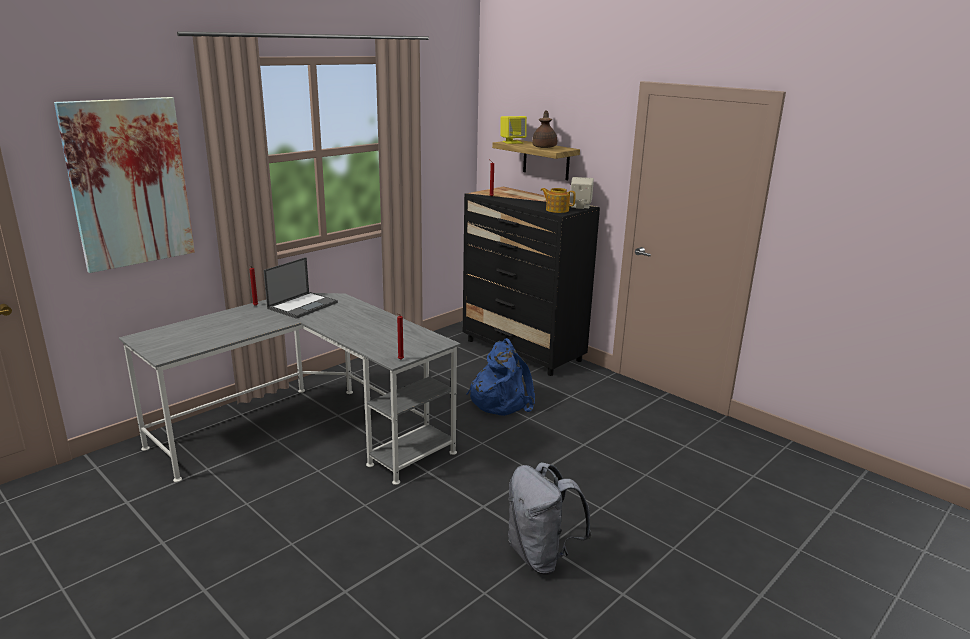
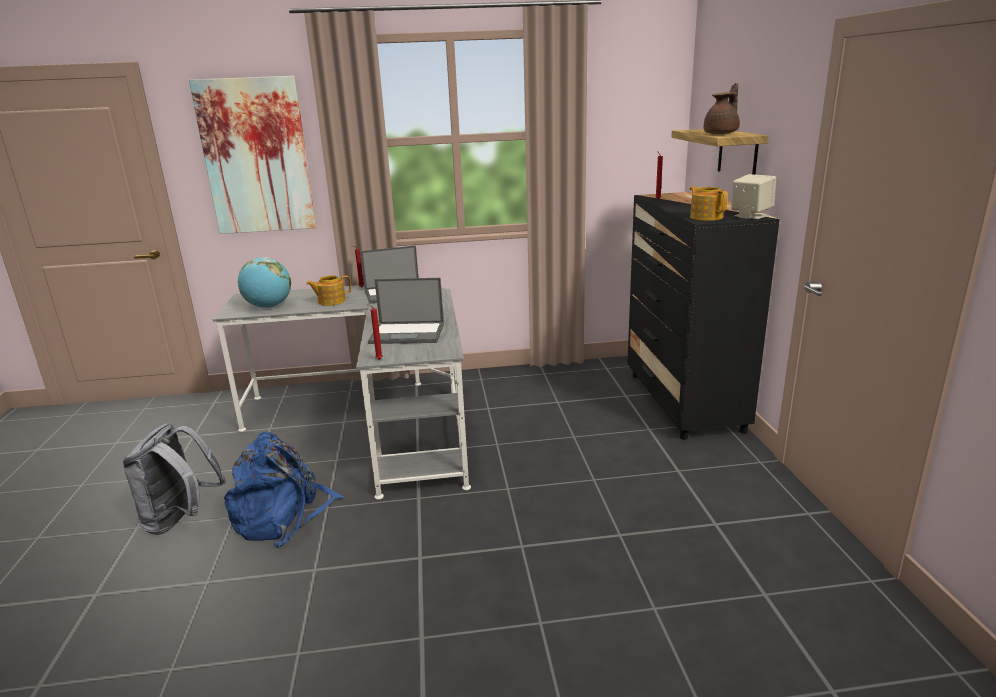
camera: 40 degrees right, 0 degrees up
blue backpack [466,338,535,416] -> blue backpack moved to [224,432,344,548]
yellow speaker [501,116,527,144] -> none
grey backpack [508,462,592,575] -> grey backpack moved to [123,423,226,535]
none -> globe [238,257,291,308]
none -> teapot [306,275,351,306]
none -> laptop [368,278,444,344]

